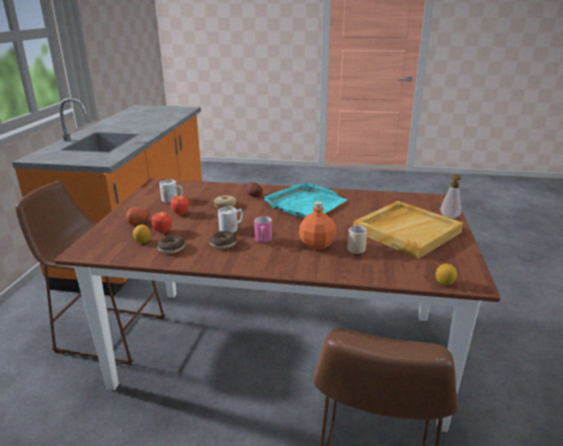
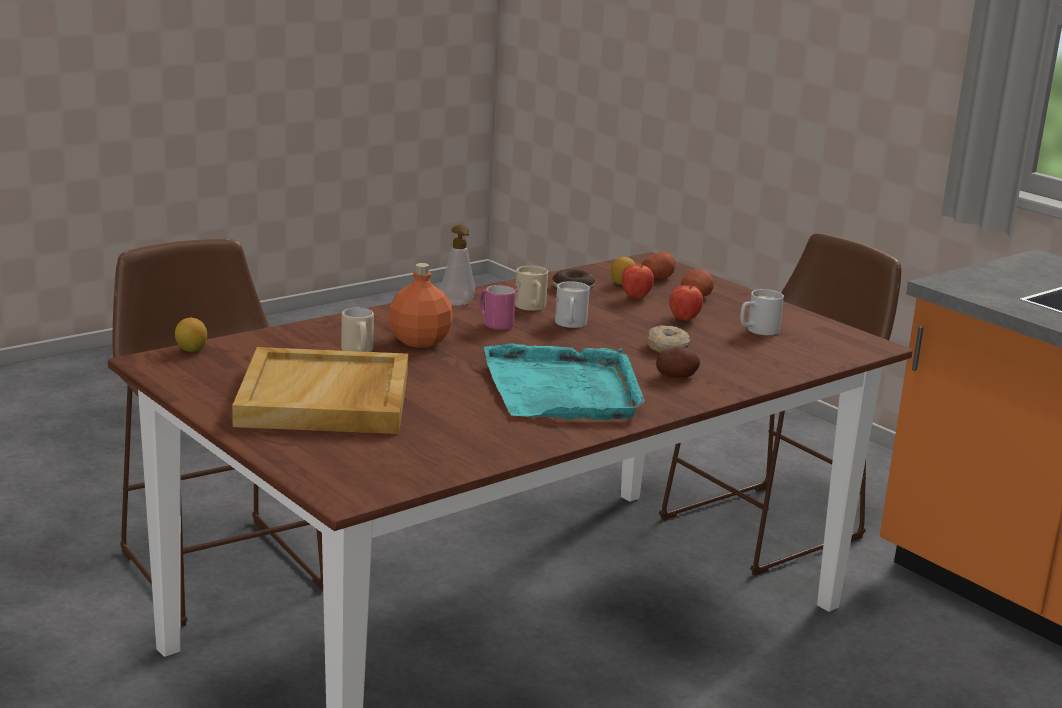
camera: 130 degrees right, 5 degrees down
donut [209,231,237,249] -> beige mug [515,266,548,311]
soap dispenser [440,174,461,218] -> soap dispenser moved to [441,224,475,306]
none -> potato [641,251,676,279]

